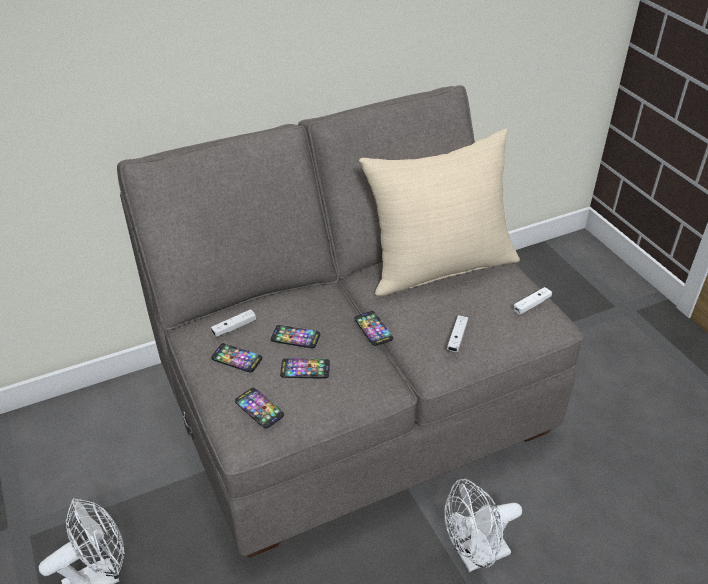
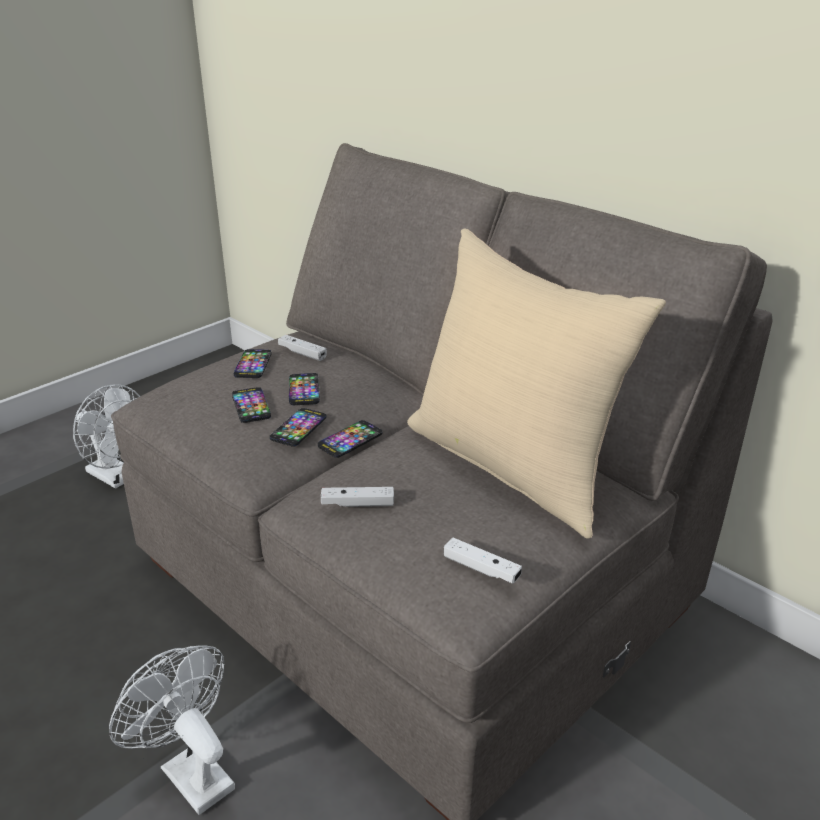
camera: 70 degrees right, 10 degrees down
phone [235,388,284,429] -> phone moved to [270,408,327,447]

